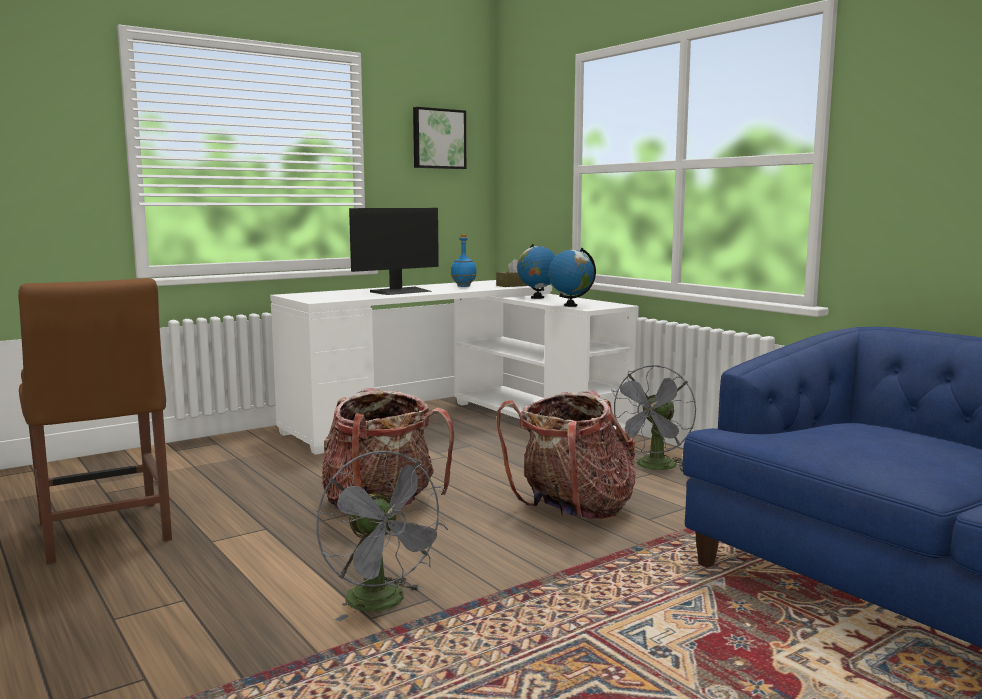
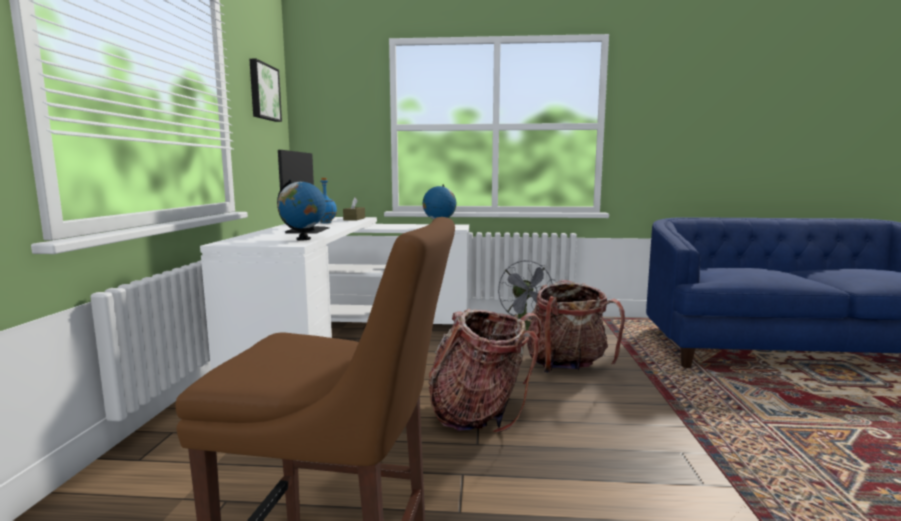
camera: 50 degrees left, 0 degrees up
grey fan [316,450,448,621] -> none
globe [517,244,555,299] -> globe moved to [277,180,326,240]

